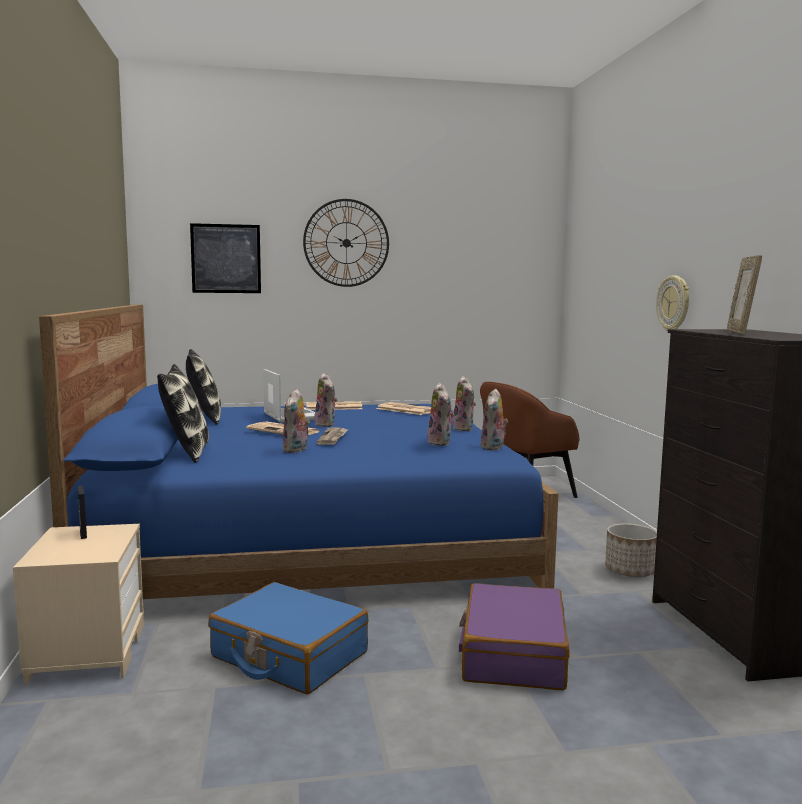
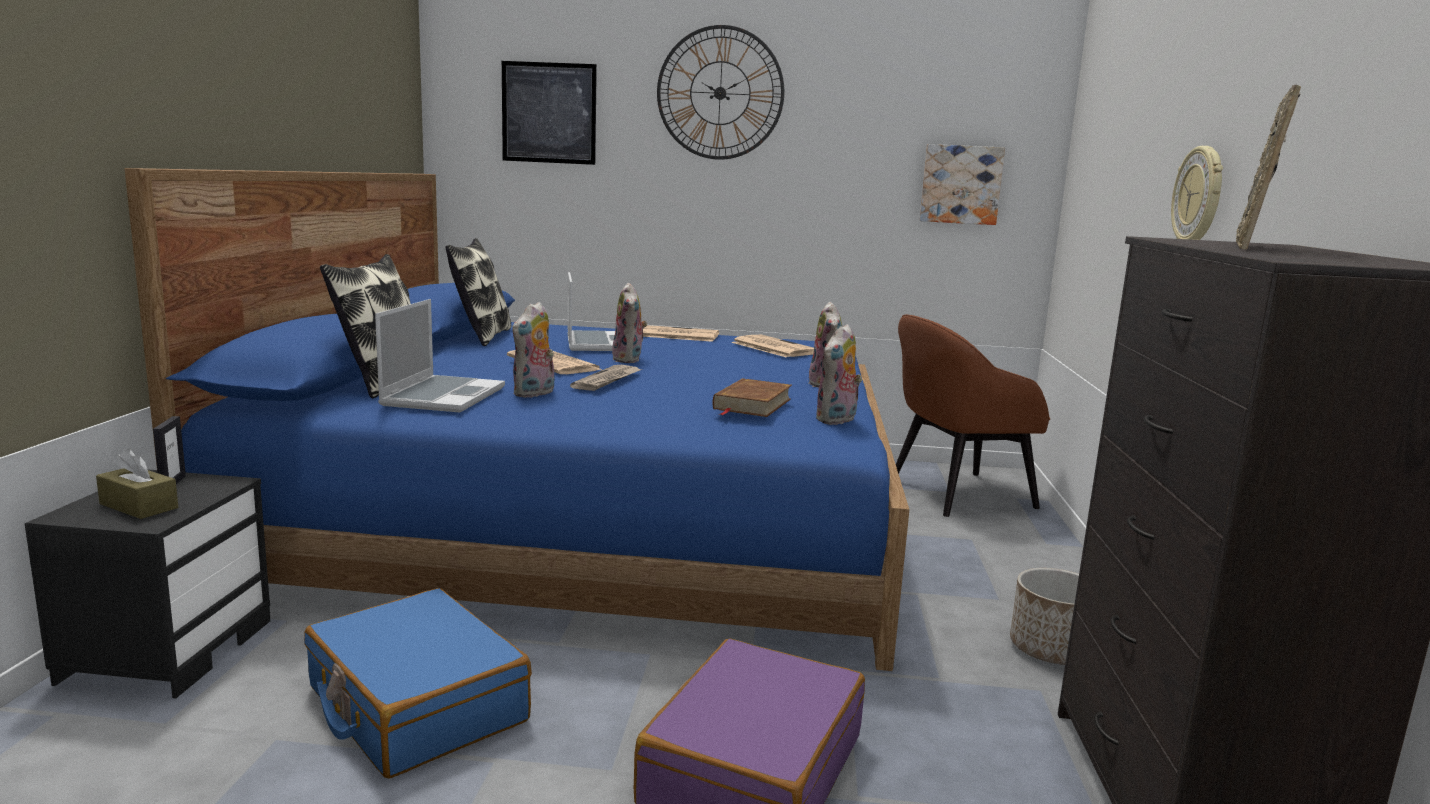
camera: 15 degrees right, 5 degrees up
beige nightstand [13,524,144,686] -> black nightstand [25,470,270,699]
plush toy [427,383,454,446] -> brown book [713,378,792,417]
none -> brown tissue box [96,449,178,519]
none -> laptop [375,299,505,413]
none -> picture [919,144,1005,225]

